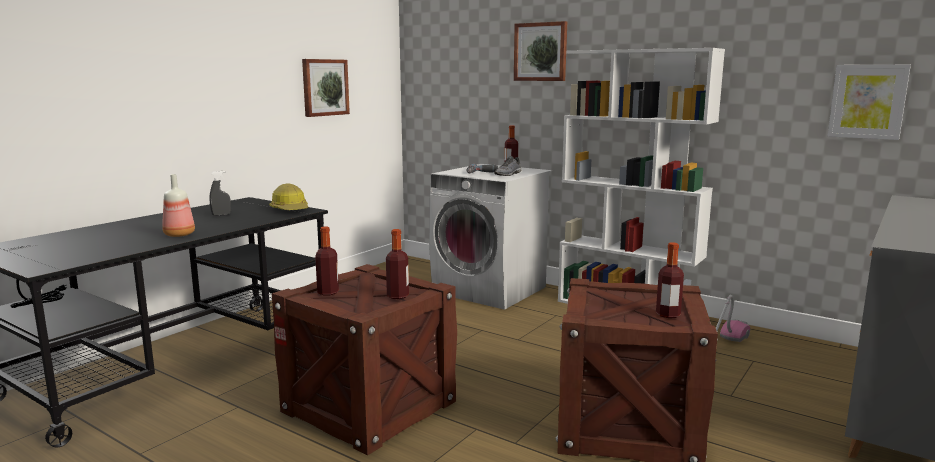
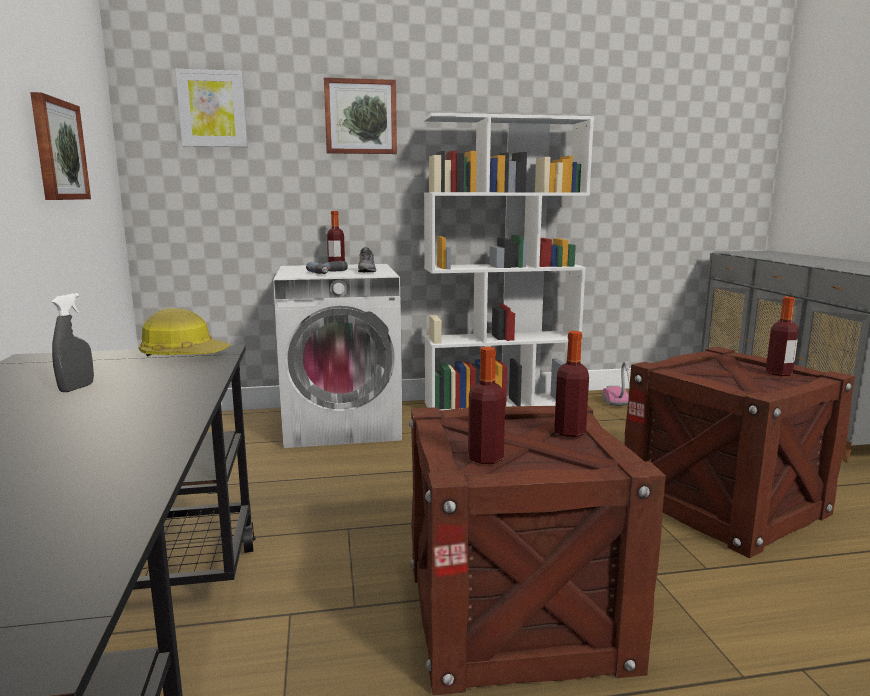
camera: 45 degrees left, 0 degrees up
bottle [162,174,195,237] -> none
picture [828,65,911,140] -> picture moved to [175,69,248,147]

